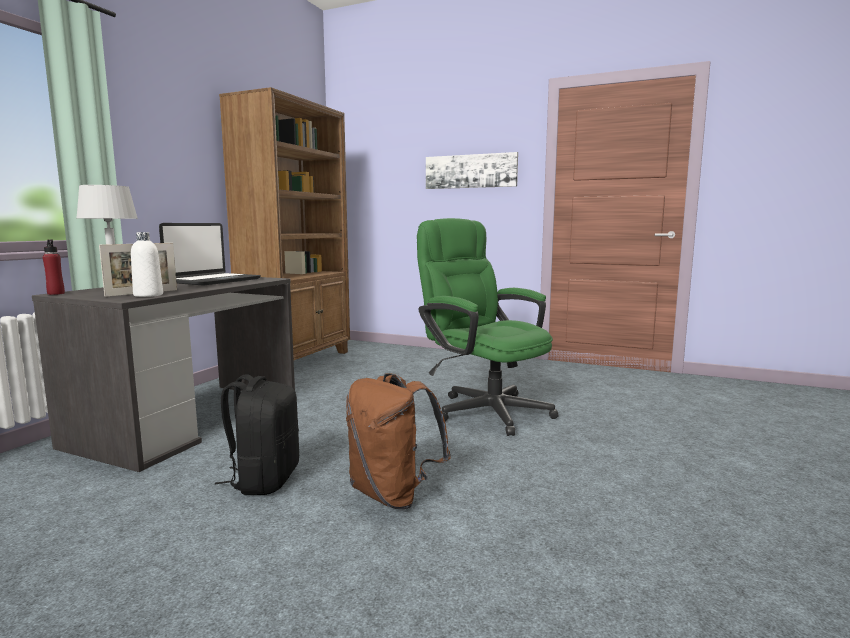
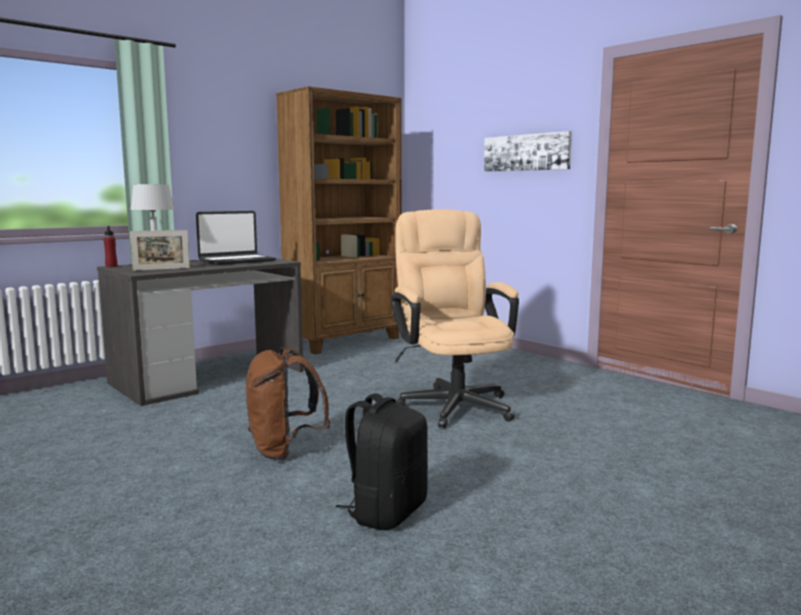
camera: 25 degrees right, 0 degrees up
white bottle [131,232,163,297] -> none
black backpack [215,375,299,495] -> black backpack moved to [336,393,428,530]
green office chair [417,218,558,436] -> beige office chair [390,209,519,428]

